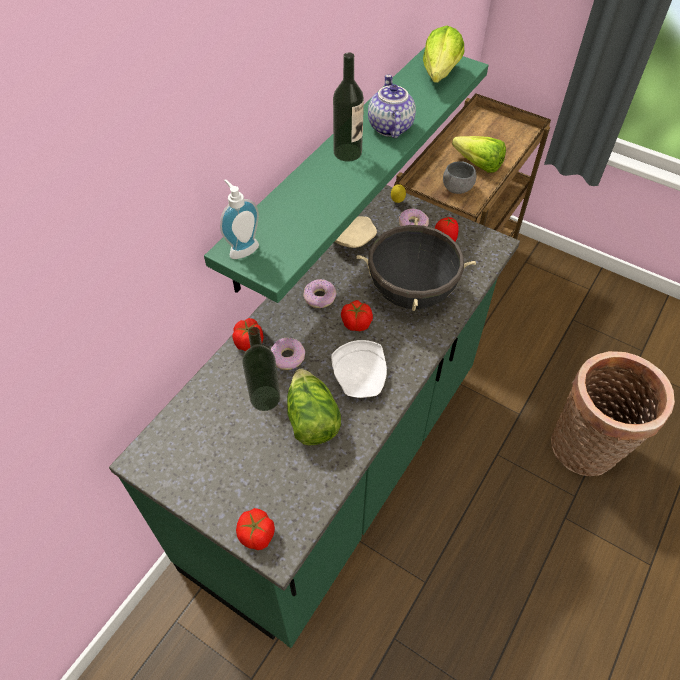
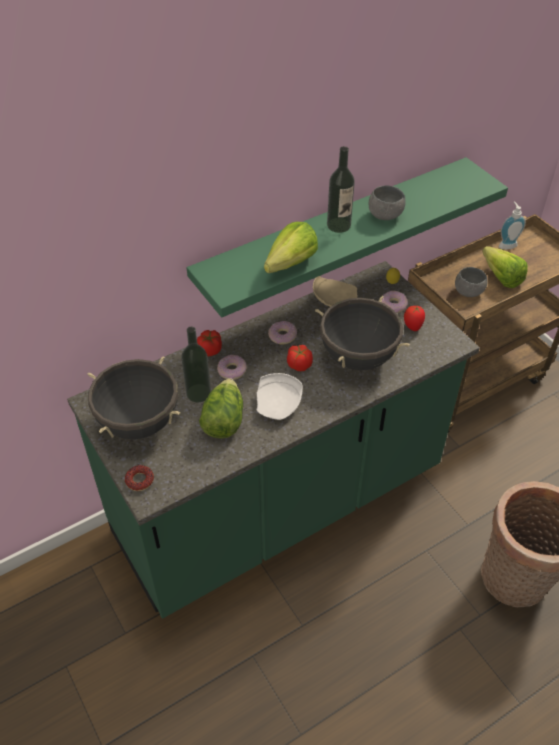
camera: 25 degrees right, 5 degrees down
soap dispenser [220,179,259,259] -> soap dispenser moved to [499,202,526,249]
tomato [236,508,275,550] -> donut [125,465,154,491]
teapot [368,75,416,138] -> grey bowl [369,185,406,220]
lettuce [423,26,464,83] -> lettuce moved to [264,222,318,273]
none -> black cooking pot [87,356,180,439]

